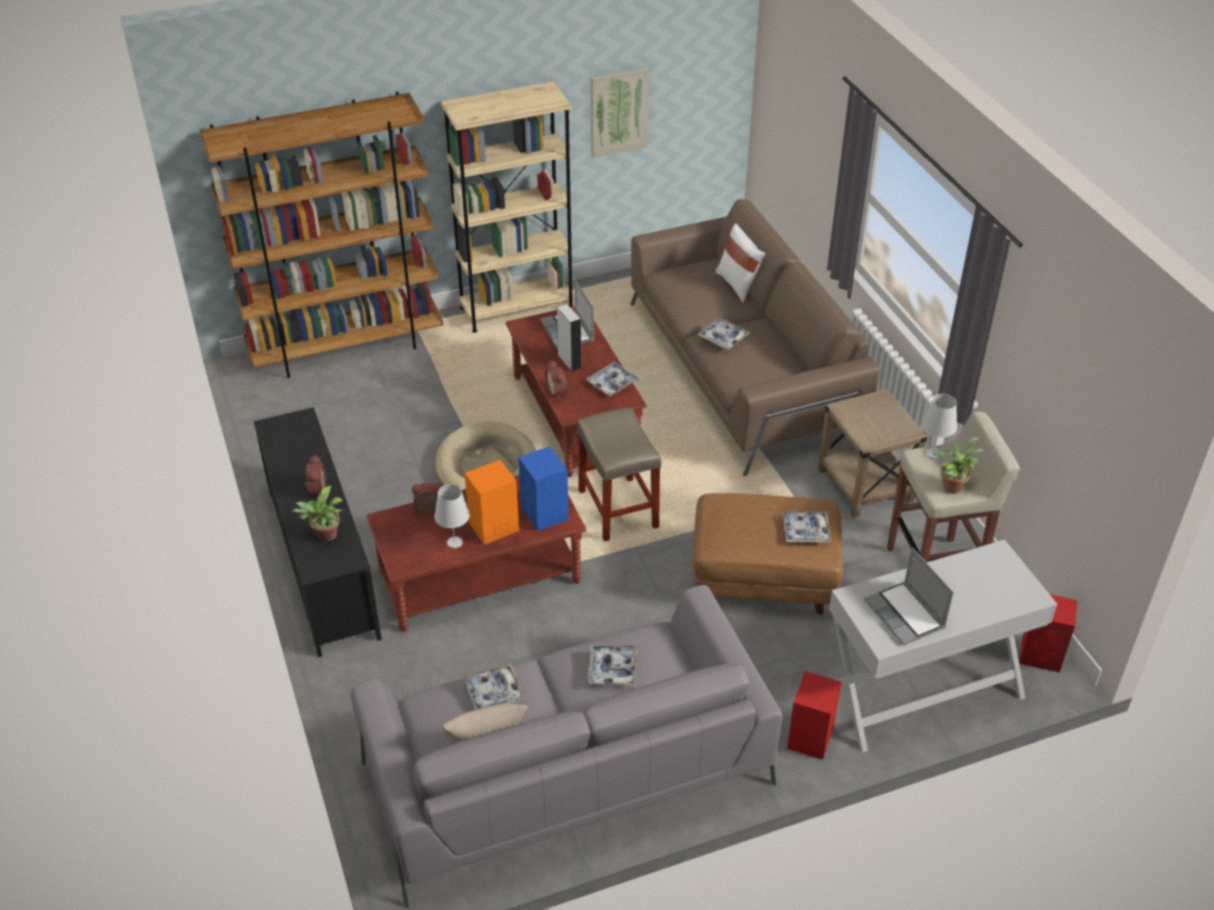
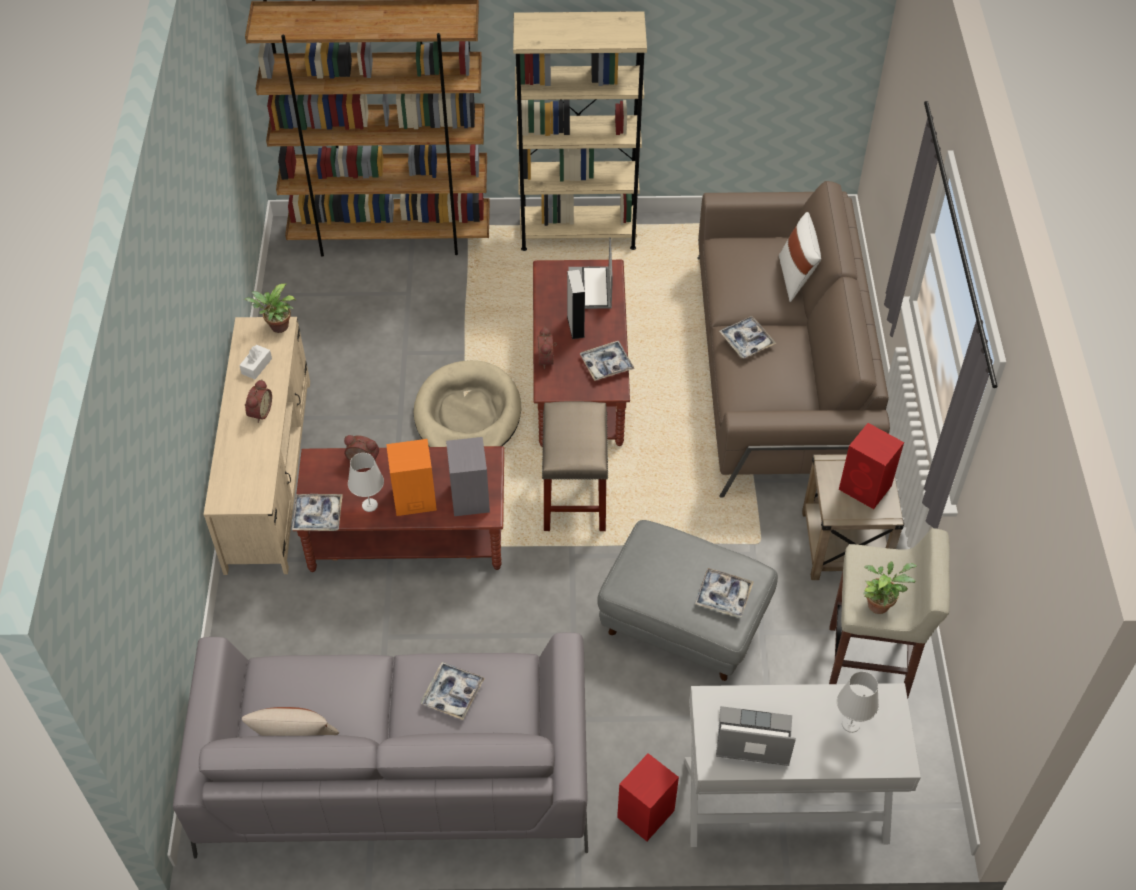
camera: 20 degrees right, 10 degrees up
black tv stand [253,407,382,657] -> beige tv stand [203,317,310,575]
potted plant [292,486,343,542] -> potted plant moved to [244,283,296,333]
tray [463,664,525,709] -> tray moved to [291,494,343,531]
blue speaker [518,446,569,531] -> grey speaker [446,437,490,516]
picture [591,67,649,157] -> none
brown ottoman [693,493,843,615] -> grey ottoman [597,520,778,681]
laptop [864,548,954,645] -> laptop turned 105 degrees clockwise [716,706,796,766]
white table lamp [922,394,957,459] -> white table lamp moved to [837,671,879,733]
red speaker [1019,594,1077,673] -> red speaker moved to [839,423,904,509]
none -> white tissue box [239,345,272,379]

